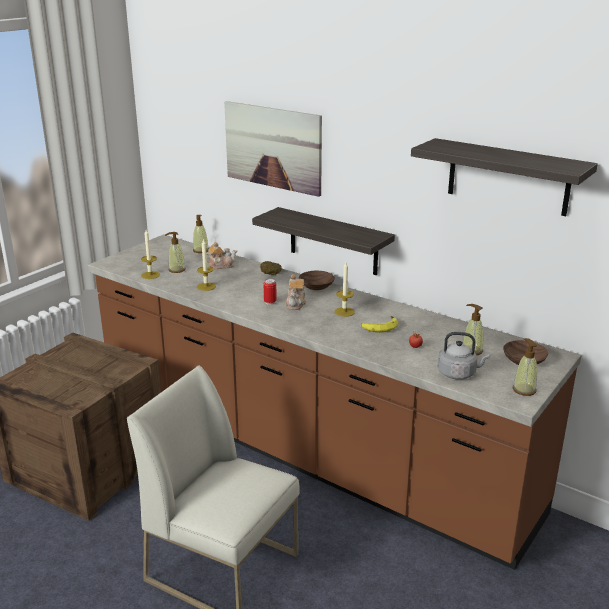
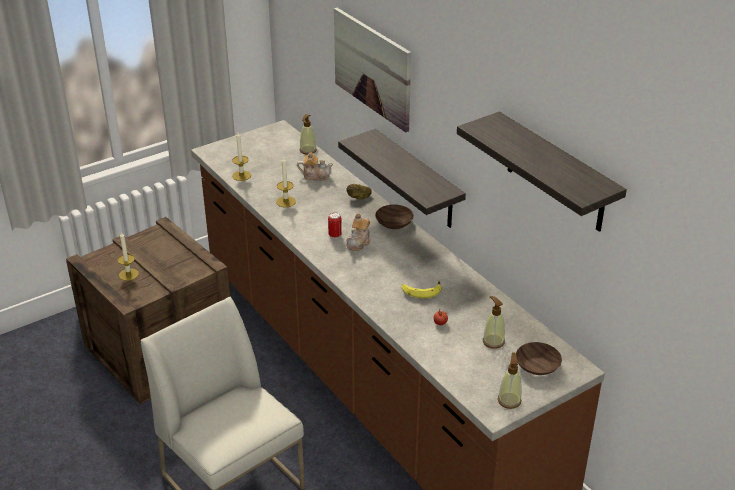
camera: 20 degrees right, 10 degrees up
soap dispenser [165,232,186,273] -> none
candle [334,262,355,317] -> candle moved to [118,231,139,281]
grey kettle [438,332,490,380] -> none

